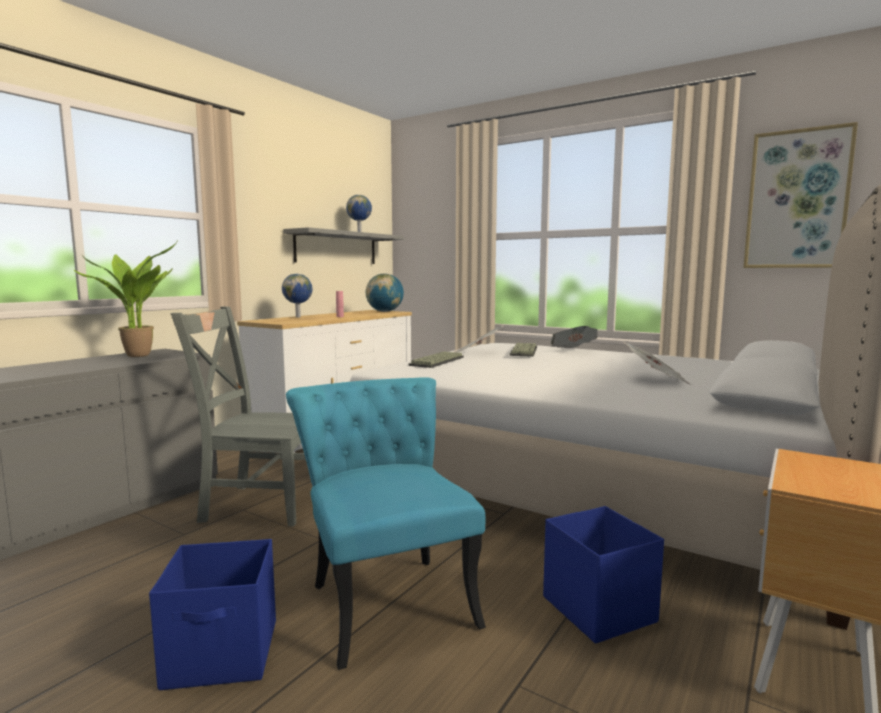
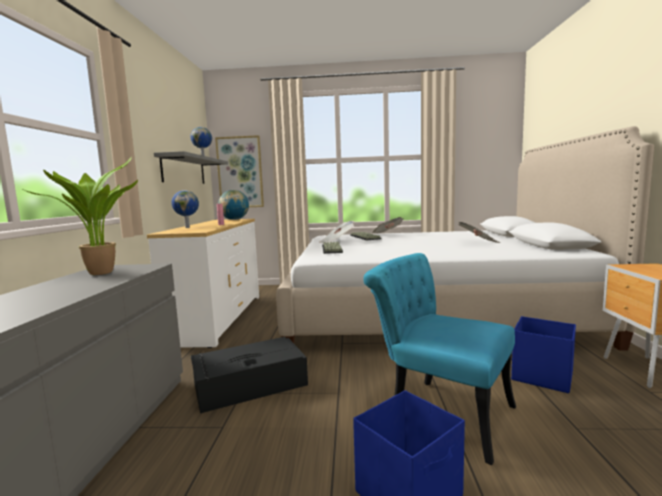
camera: 30 degrees left, 0 degrees up
grey chair [170,306,306,527] -> black storage box [191,337,308,413]
picture [743,122,858,268] -> picture moved to [215,135,264,207]

